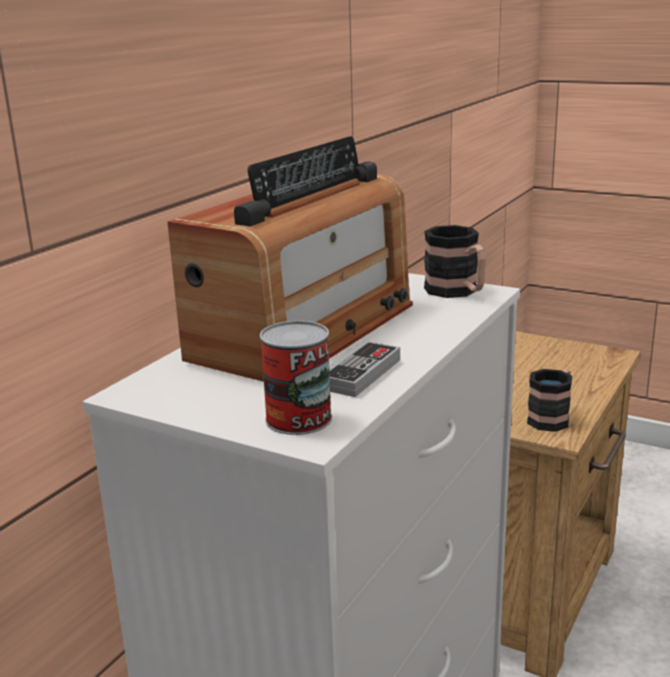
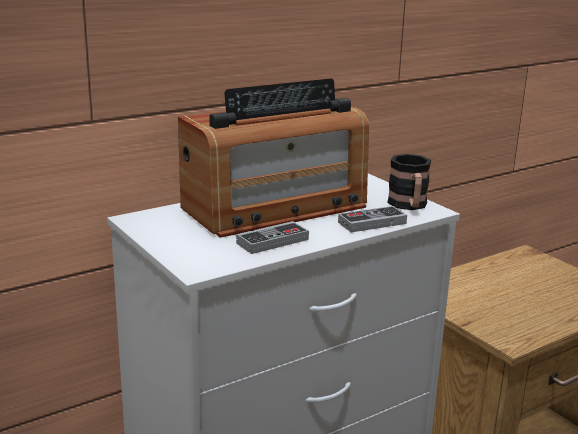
camera: 25 degrees right, 0 degrees up
can [260,321,332,435] -> none
mug [527,369,572,432] -> none
none -> game controller [338,206,407,232]

